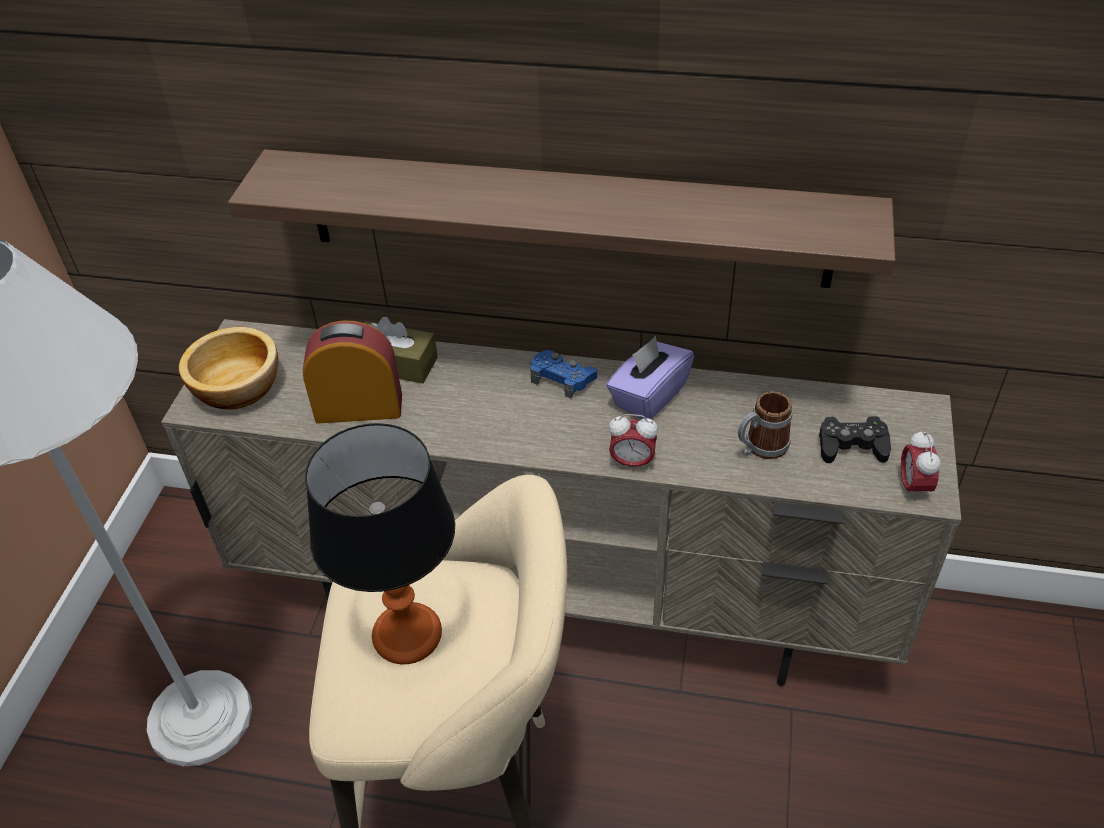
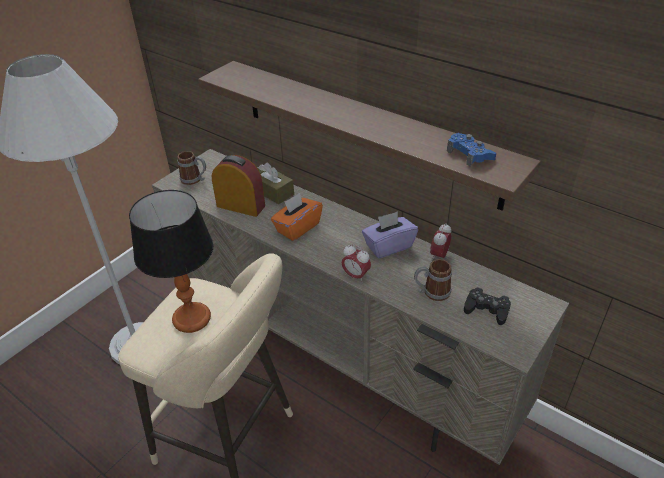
camera: 25 degrees right, 5 degrees down
bowl [179,327,278,410] -> mug [177,151,206,185]
blue game controller [530,350,597,399] -> blue game controller moved to [447,133,496,166]
alarm clock [901,430,941,501] -> alarm clock moved to [430,223,451,261]
none -> orange tissue box [271,193,323,241]

